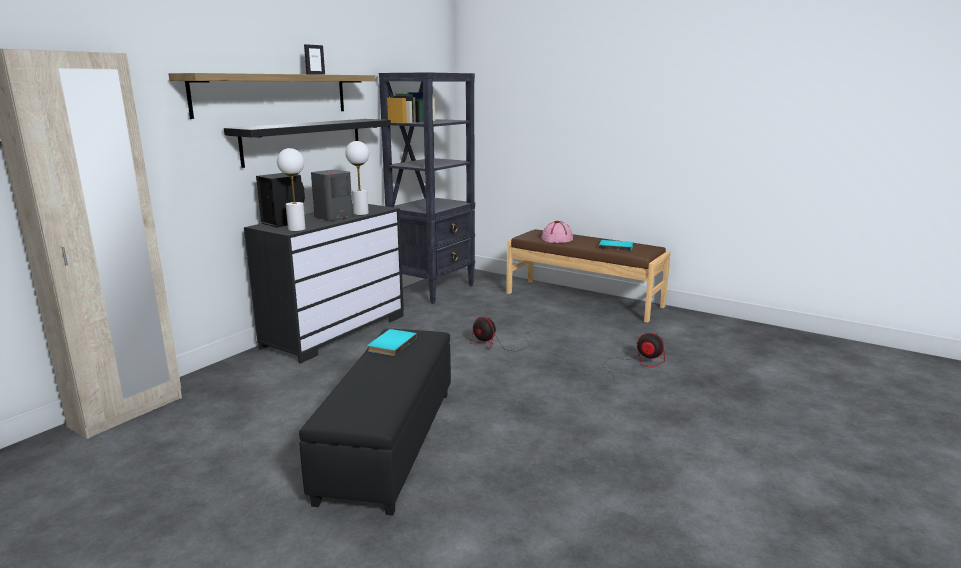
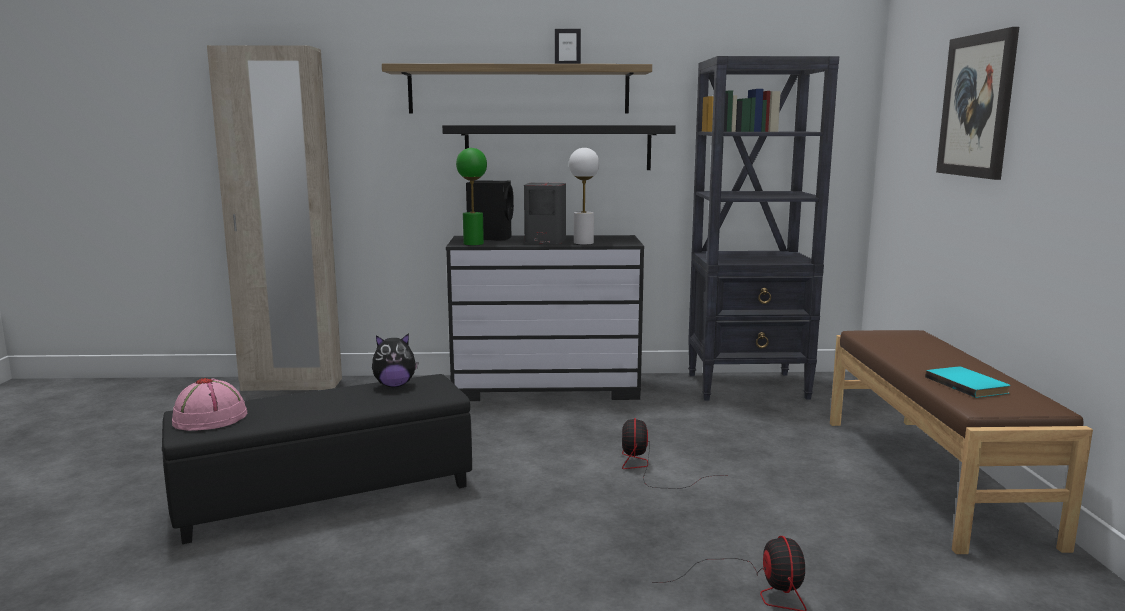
camera: 55 degrees right, 5 degrees down
white table lamp [277,148,306,231] -> green table lamp [456,148,487,245]
turquoise book [367,329,417,356] -> plush toy [372,333,418,387]
pink hat [542,221,573,243] -> pink hat moved to [172,378,247,431]
none -> picture [936,27,1019,180]

